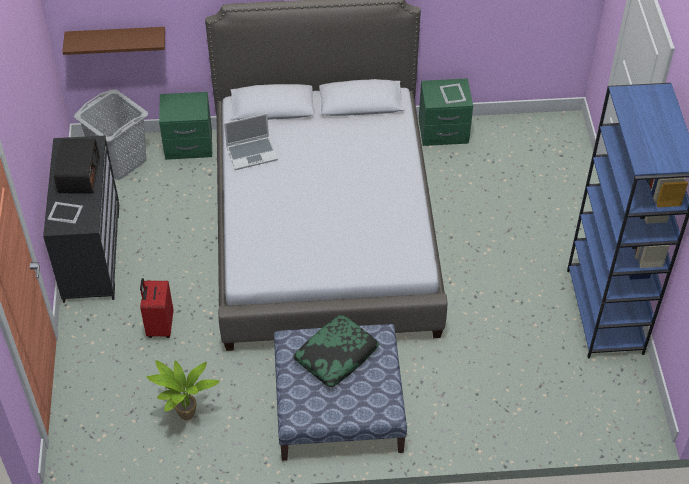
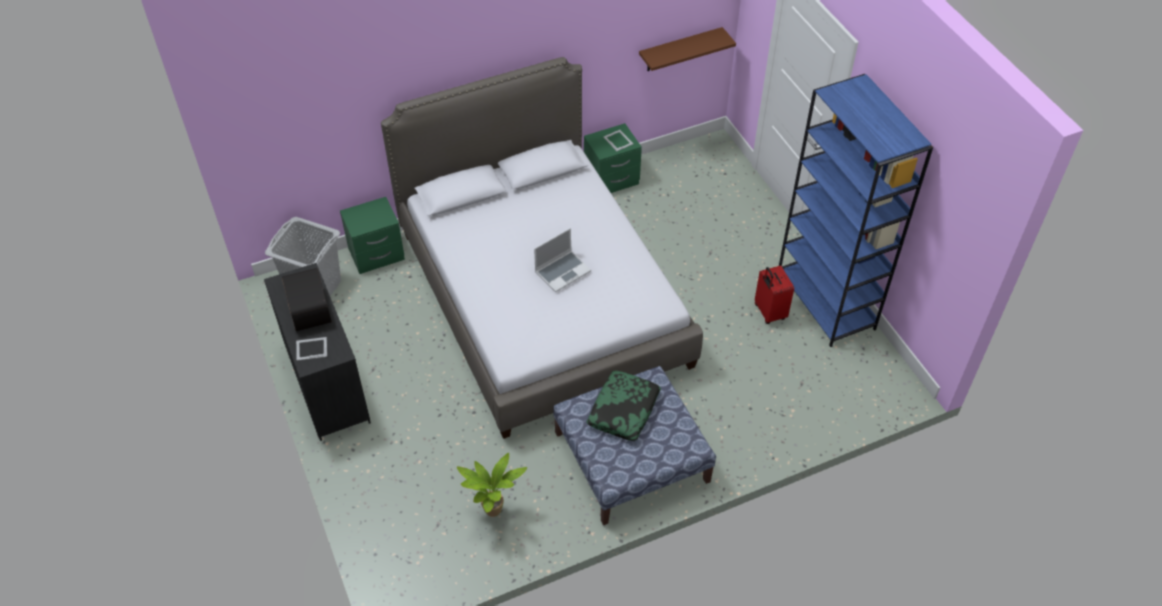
camera: 20 degrees left, 0 degrees up
brown shelf [63,27,165,55] -> brown shelf moved to [639,27,736,71]
red suitcase [140,278,173,338] -> red suitcase moved to [755,265,794,324]
laptop [224,113,278,170] -> laptop moved to [534,228,591,292]

